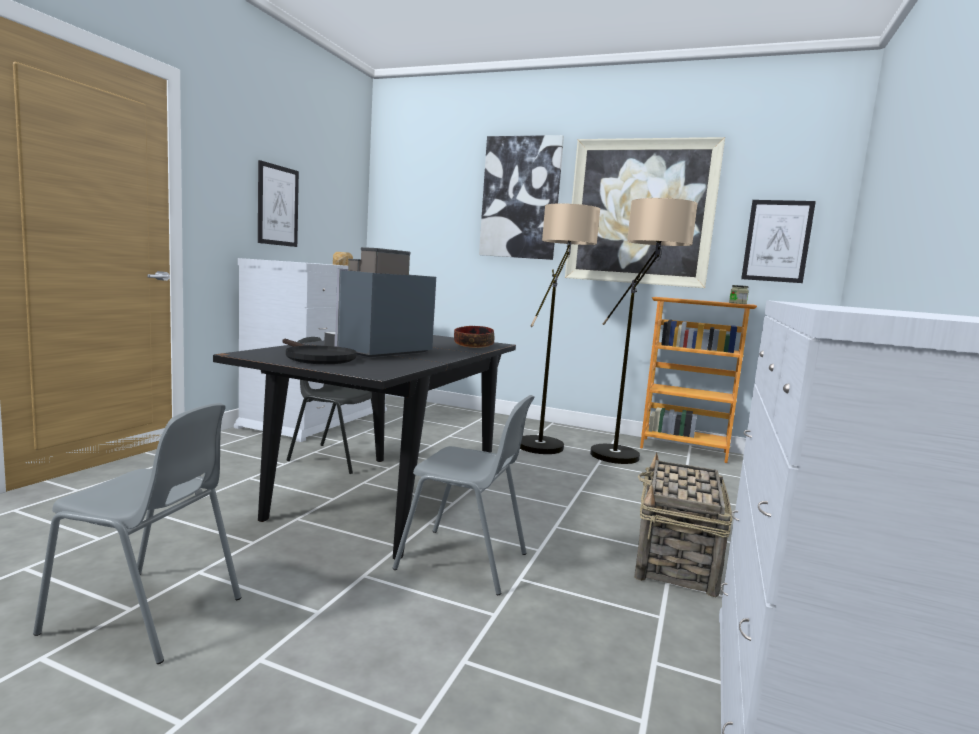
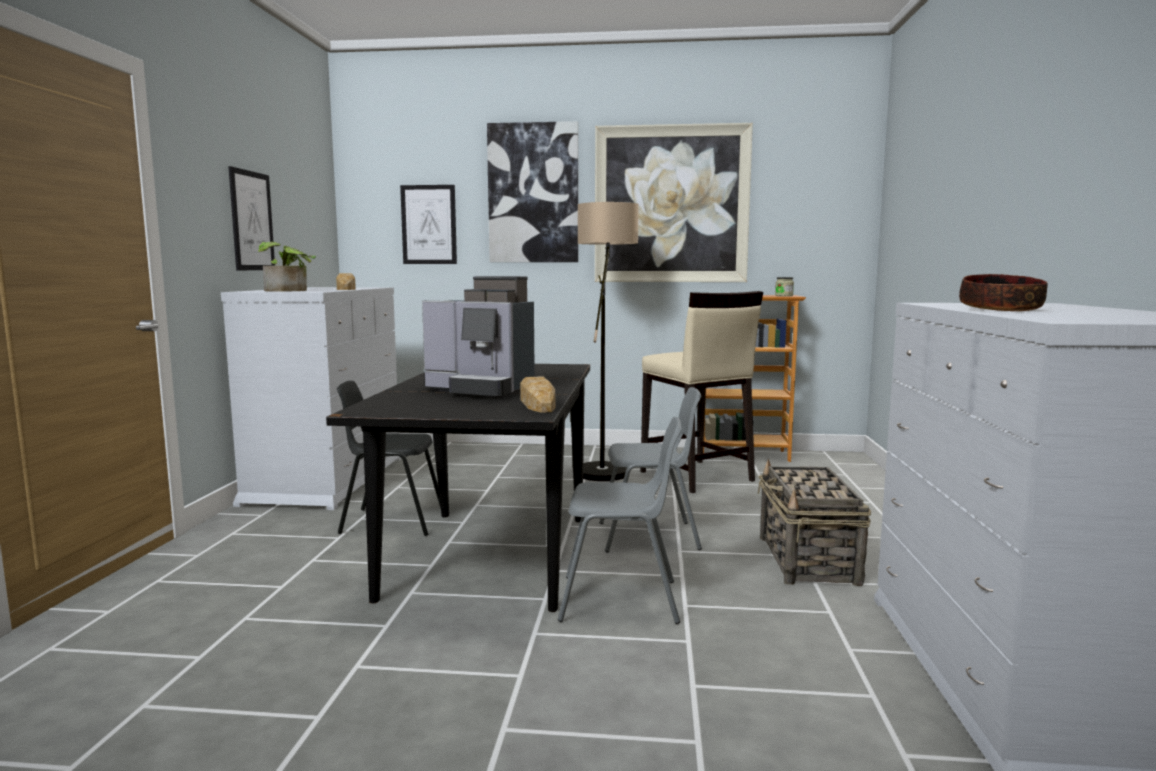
camera: 15 degrees left, 0 degrees up
grey chair [33,403,241,664] -> grey chair moved to [599,387,702,553]
black frying pan [282,339,356,364] -> none
coffee machine [324,247,436,358] -> coffee machine turned 90 degrees counterclockwise [422,276,535,399]
bowl [454,326,494,348] -> bowl moved to [959,274,1048,311]
floor lamp [590,198,698,464] -> beige stool [640,291,763,493]
picture [741,200,816,283] -> picture moved to [400,185,457,264]
none -> potted plant [258,242,316,292]
none -> bread [520,376,555,413]

